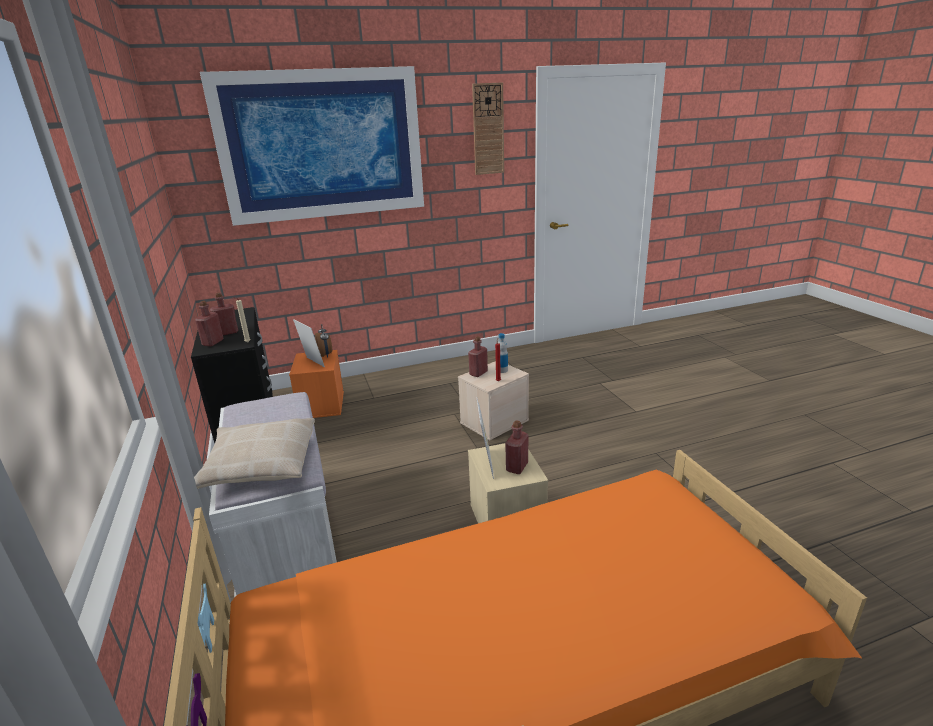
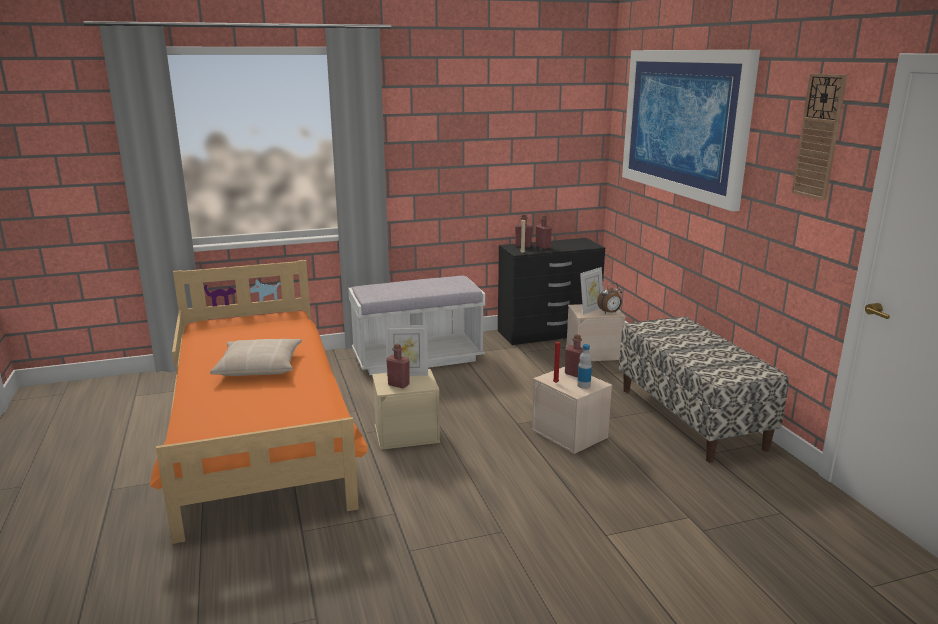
camera: 90 degrees right, 5 degrees down
beige pillow [194,418,315,489] -> beige pillow moved to [210,339,302,376]
orange storage box [289,350,344,418] -> beige storage box [566,304,625,361]
none -> bench [619,316,788,463]

